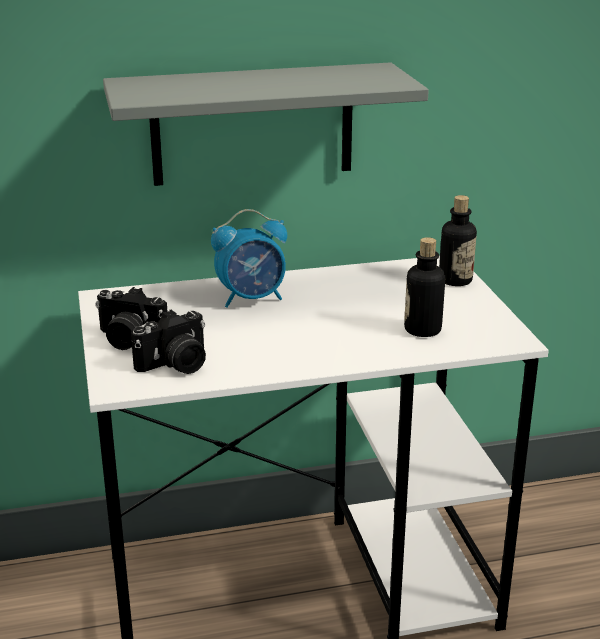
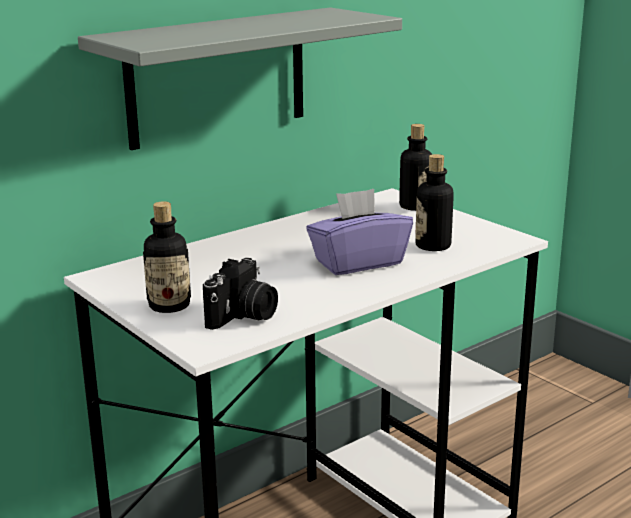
camera: 25 degrees left, 5 degrees down
camera [95,287,168,350] -> bottle [143,201,191,313]
alarm clock [211,209,287,308] -> none
none -> purple tissue box [306,189,413,275]

